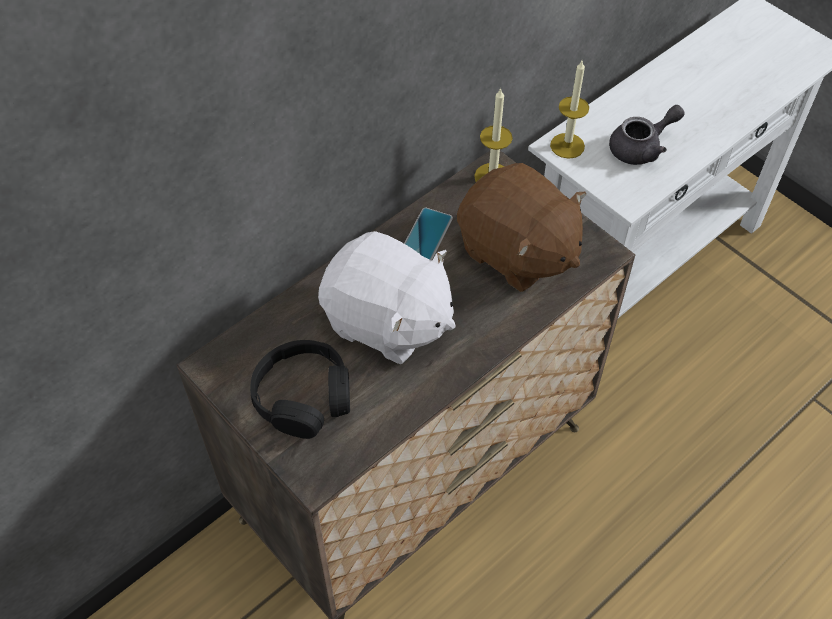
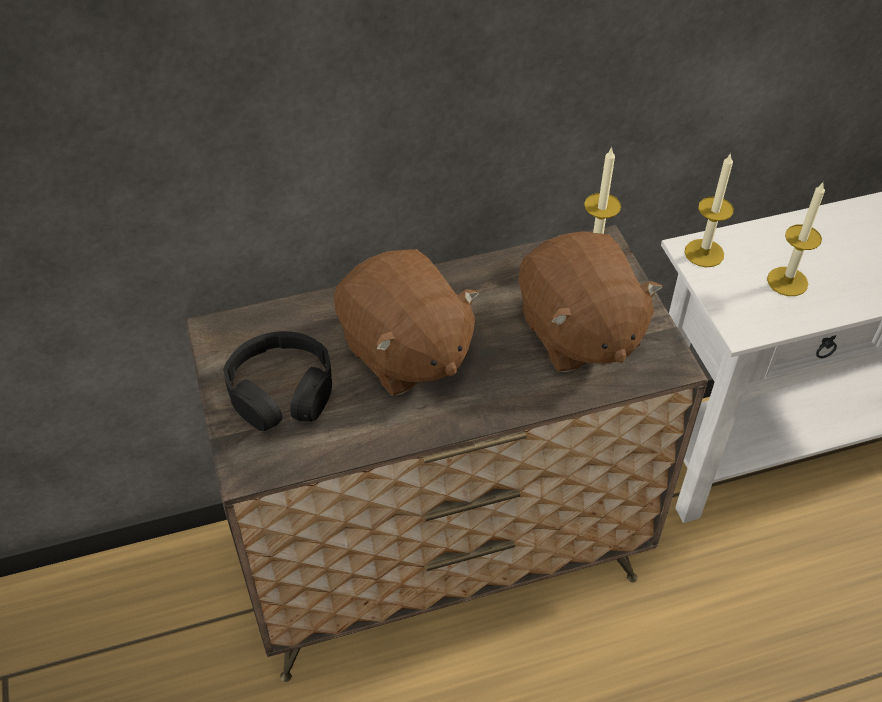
camera: 25 degrees right, 5 degrees down
white plush toy [318,231,455,364] -> brown plush toy [334,249,479,396]
phone [404,208,453,260] -> none
grey teapot [609,105,685,165] -> candle [767,181,825,296]

